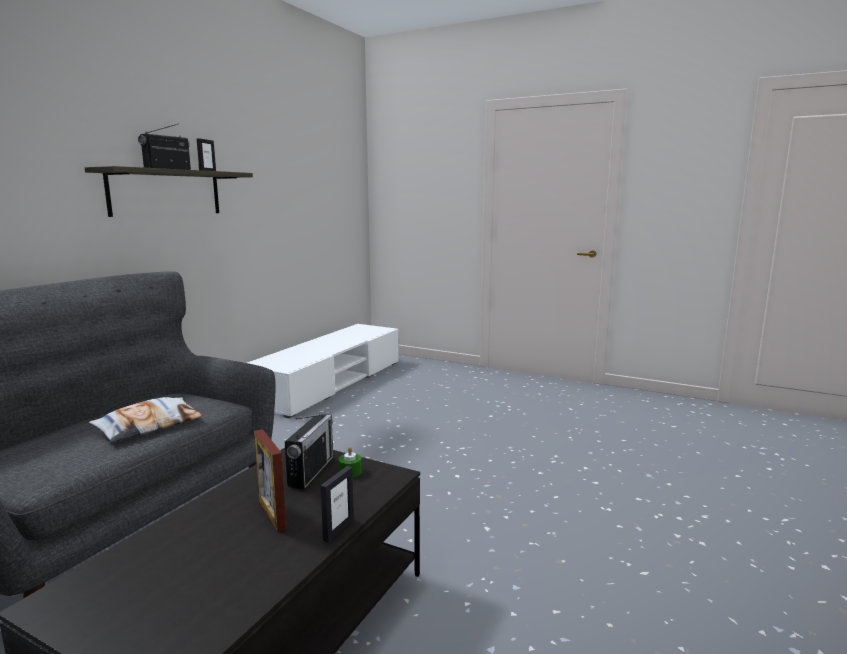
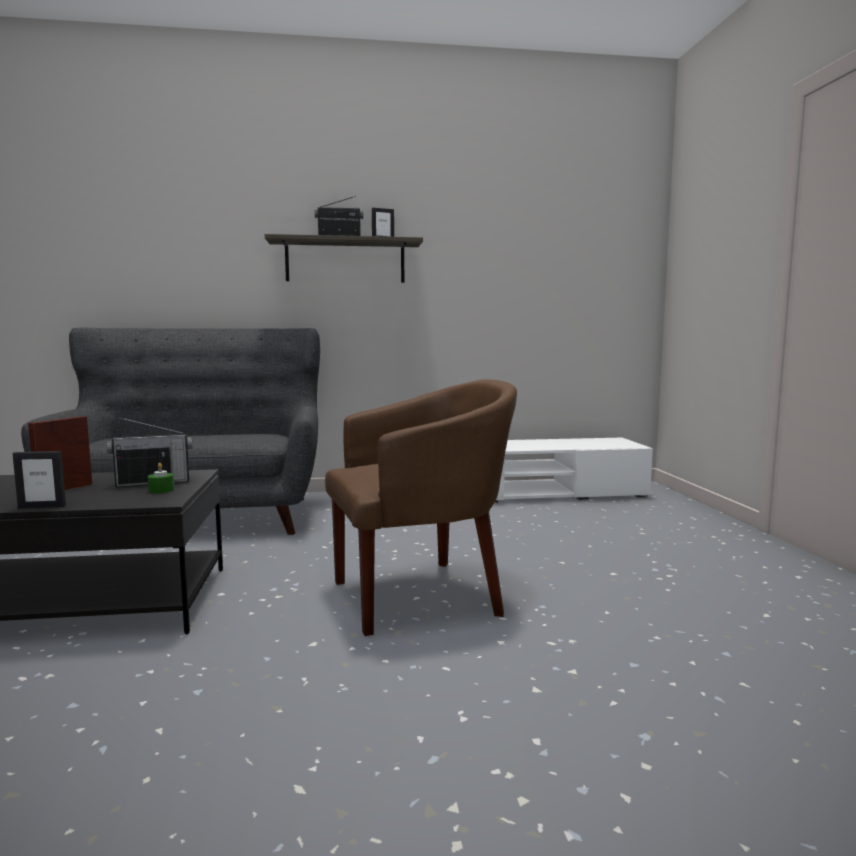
camera: 55 degrees right, 5 degrees down
pillow [89,397,203,442] -> none
none -> brown armchair [325,379,517,636]

